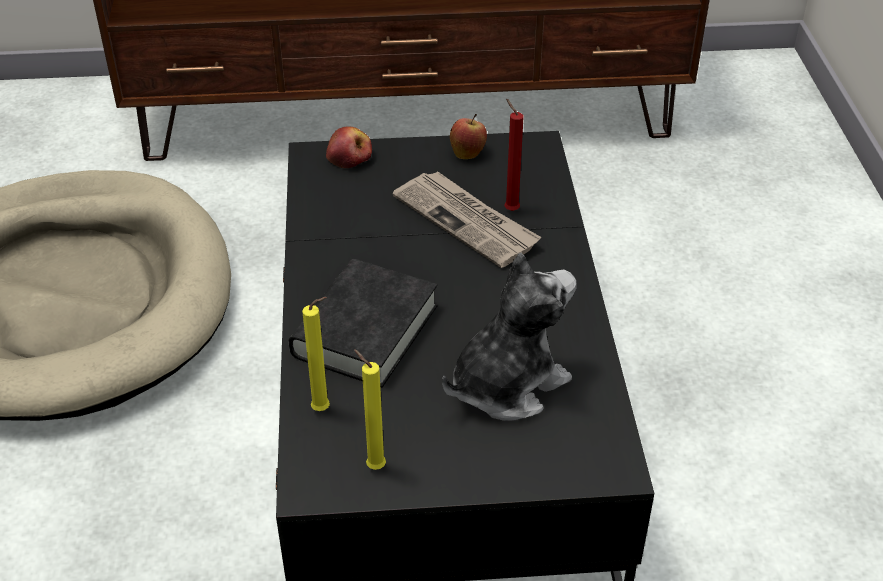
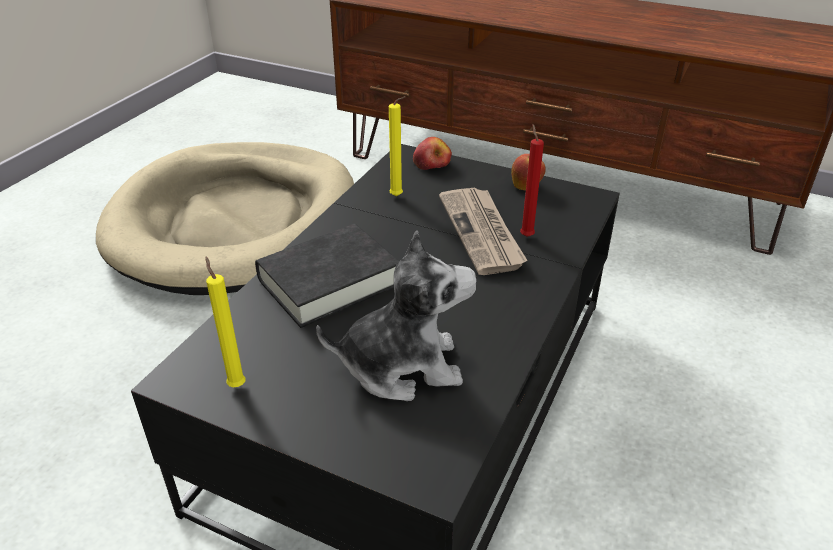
camera: 30 degrees right, 5 degrees down
yellow candle [302,297,330,411] -> yellow candle moved to [389,96,405,196]

